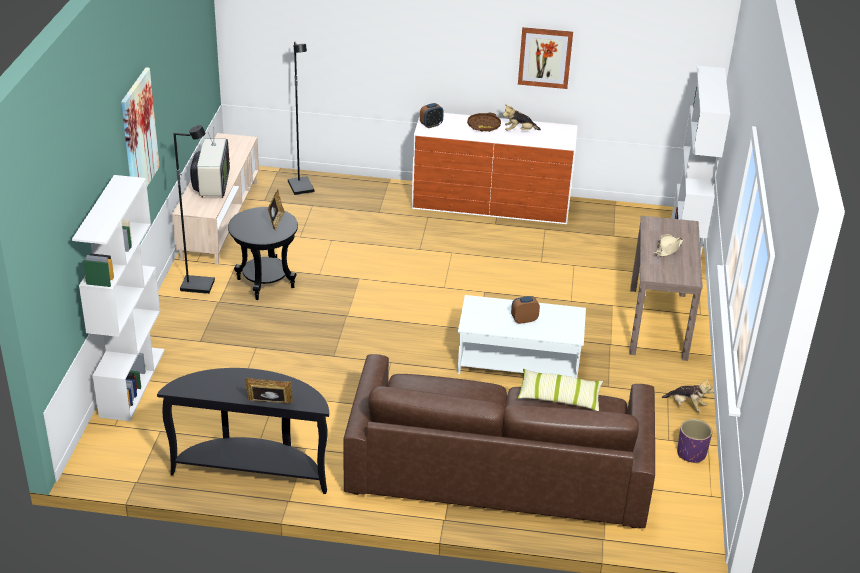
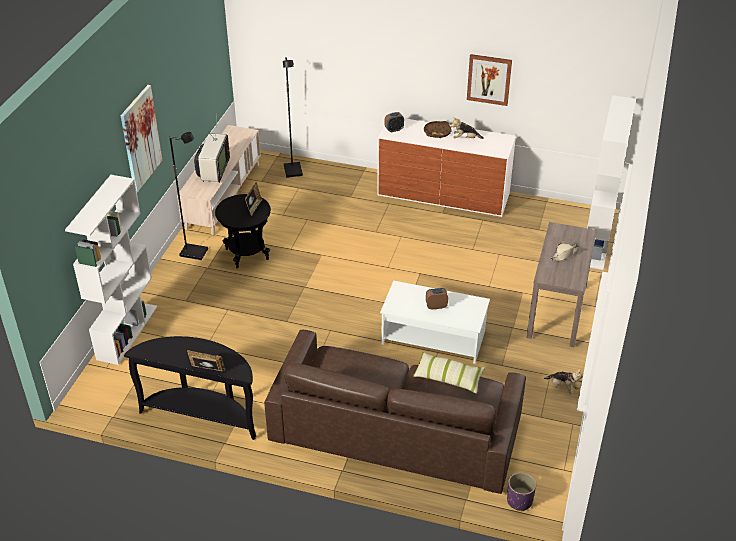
camera: 10 degrees right, 5 degrees up
purple planter [677,419,712,463] -> purple planter moved to [507,472,536,511]

